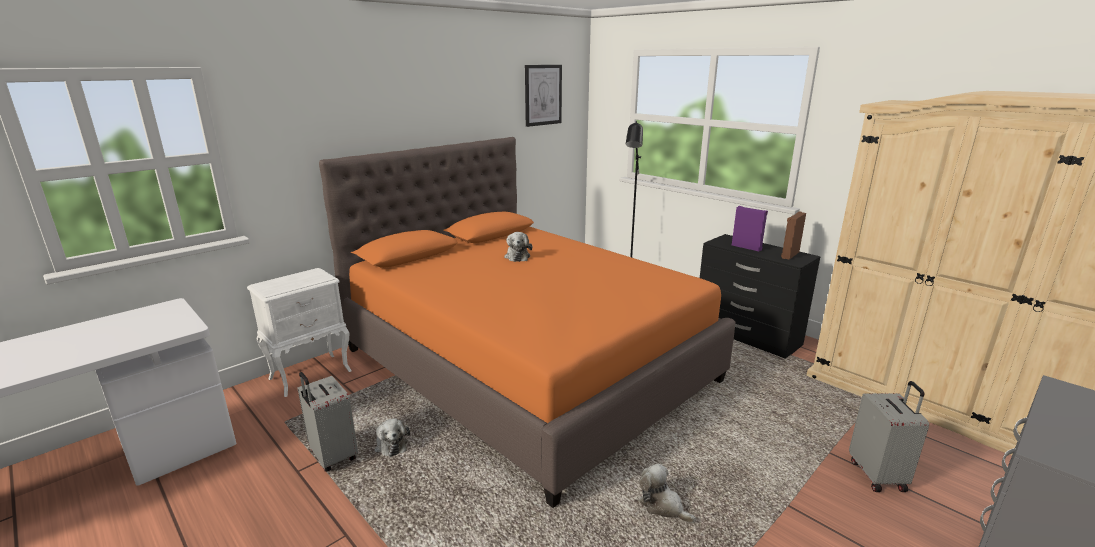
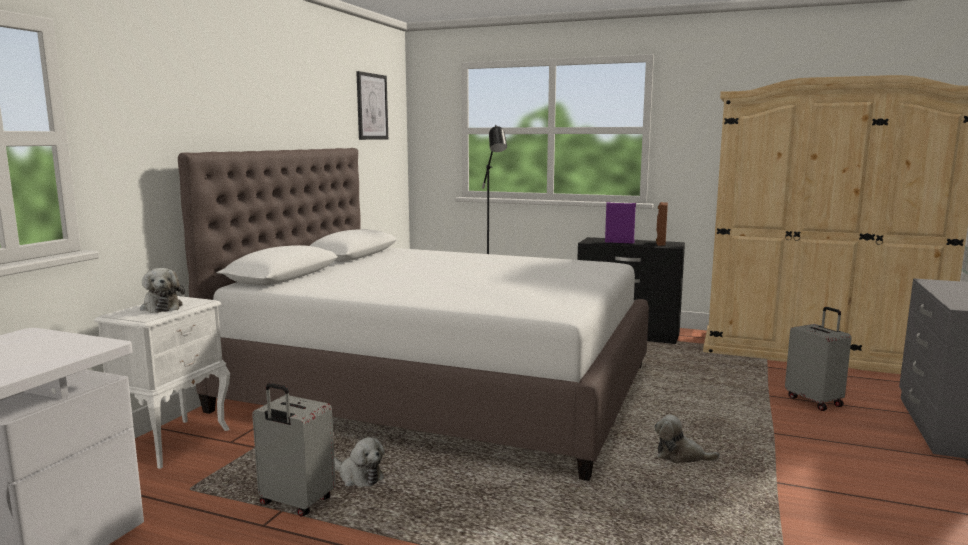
camera: 25 degrees left, 10 degrees down
orange bed [319,137,735,508] -> white bed [178,148,649,481]
plush toy [504,232,532,262] -> plush toy moved to [140,268,185,313]

